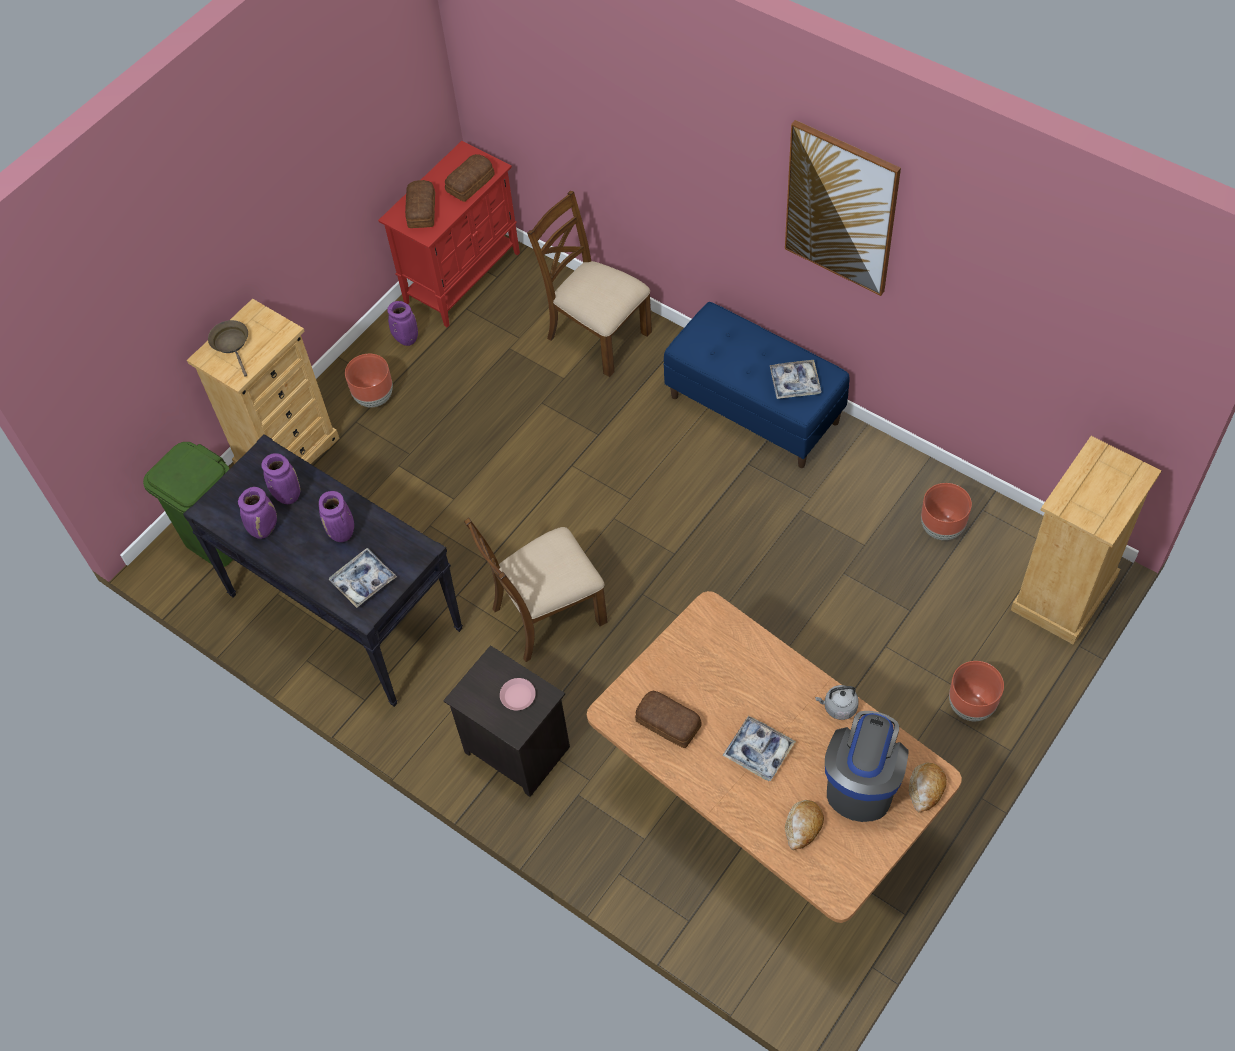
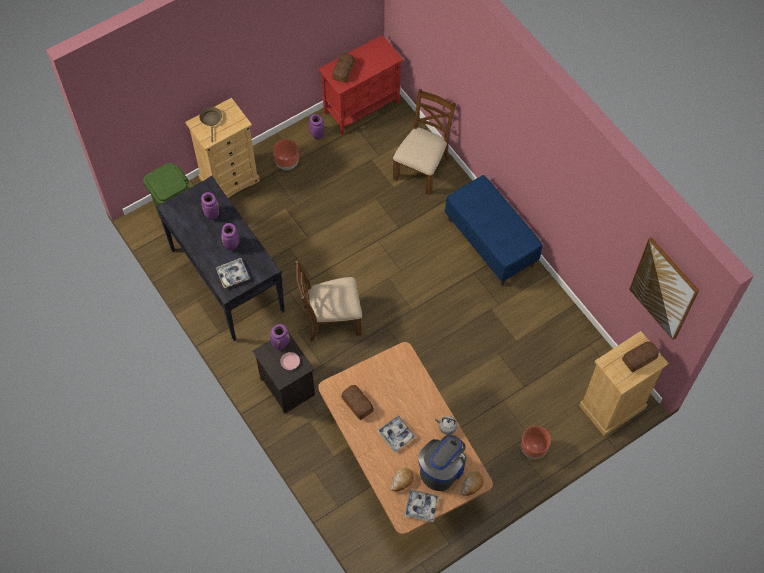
camera: 15 degrees right, 5 degrees up
purple vase [238,487,277,539] -> purple vase moved to [270,324,290,350]
bread [445,154,495,202] -> bread moved to [622,341,659,372]
brown chair [527,191,652,377] -> brown chair turned 60 degrees clockwise [393,89,456,195]
tray [769,360,822,399] -> tray moved to [404,489,439,522]
picture [785,120,901,296] -> picture moved to [629,237,699,340]
brown planter [921,483,972,540] -> none

